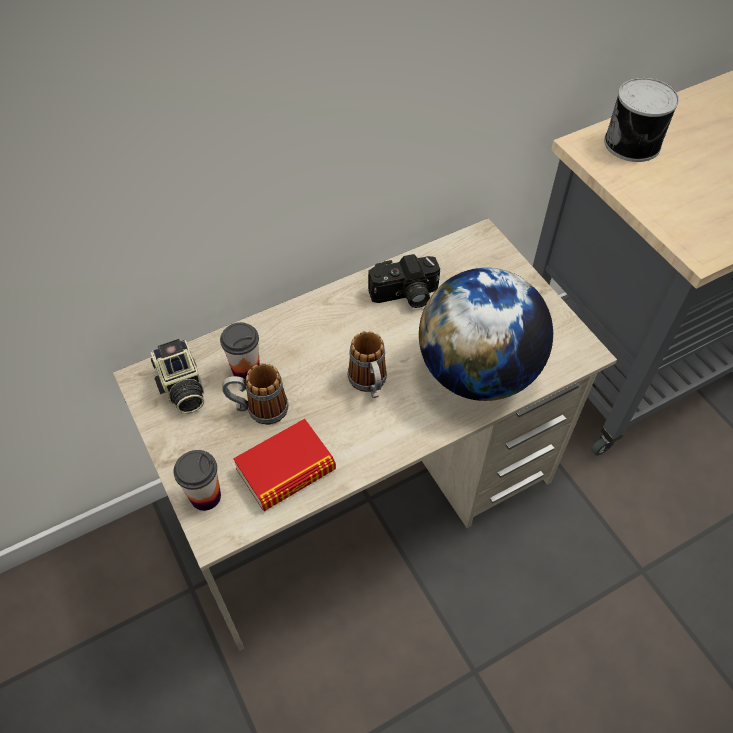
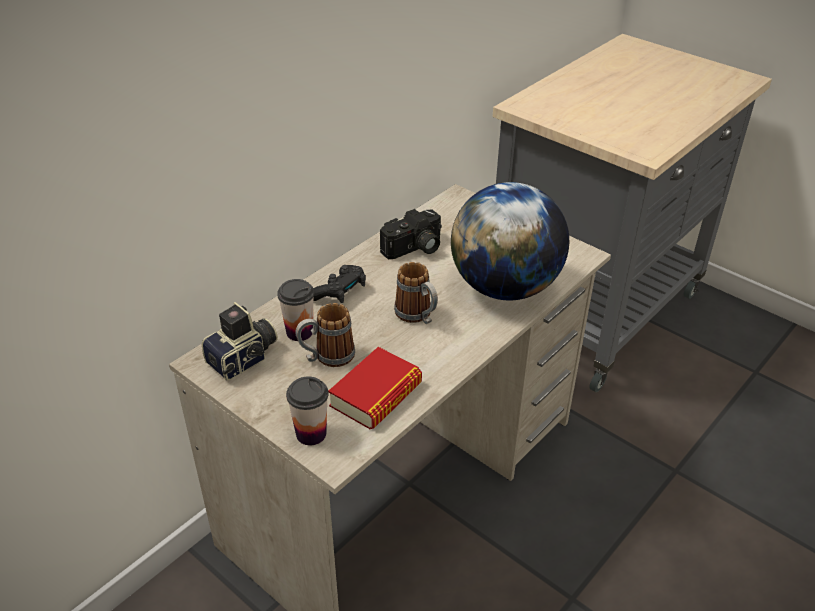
camera: 20 degrees left, 15 degrees down
camera [151,339,204,414] -> camera turned 90 degrees counterclockwise [202,302,278,380]
can [604,78,679,162] -> none
none -> black game controller [313,265,366,303]

